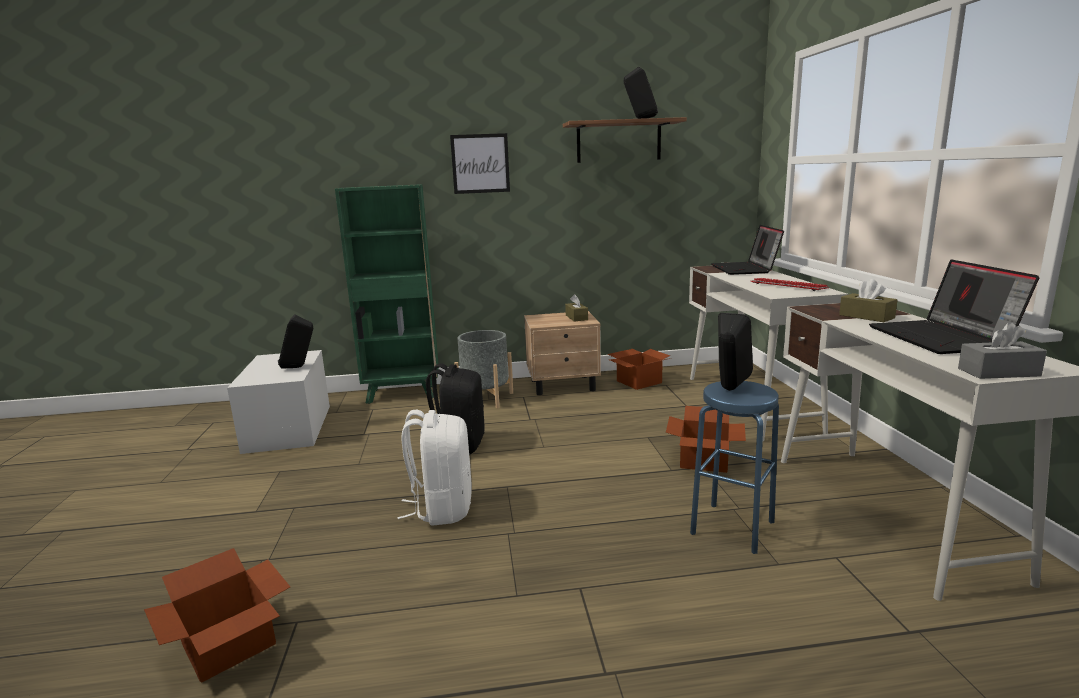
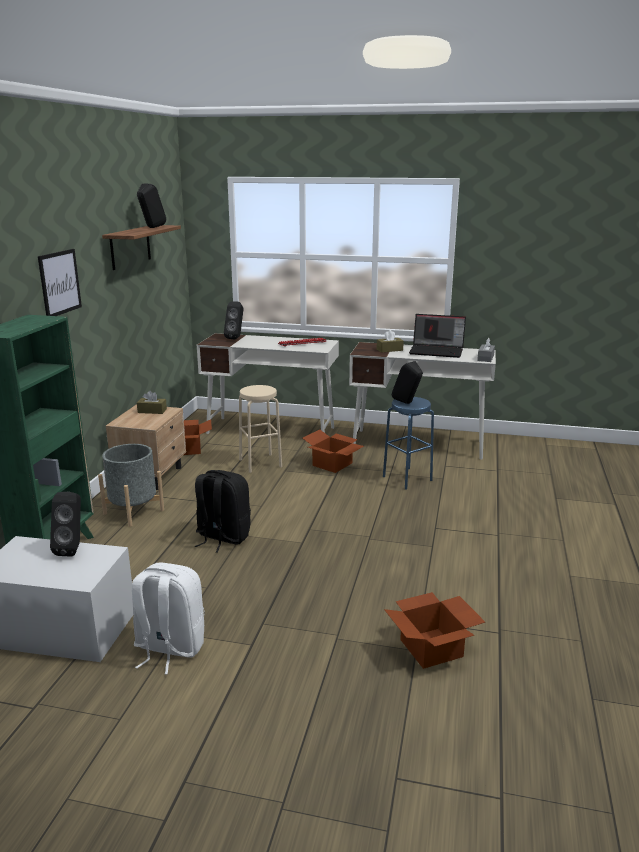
camera: 70 degrees left, 5 degrees up
white backpack [397,409,472,526] -> white backpack moved to [132,562,205,674]
laptop [711,225,784,275] -> black speaker [224,301,243,339]
none -> beige stool [239,385,282,473]

